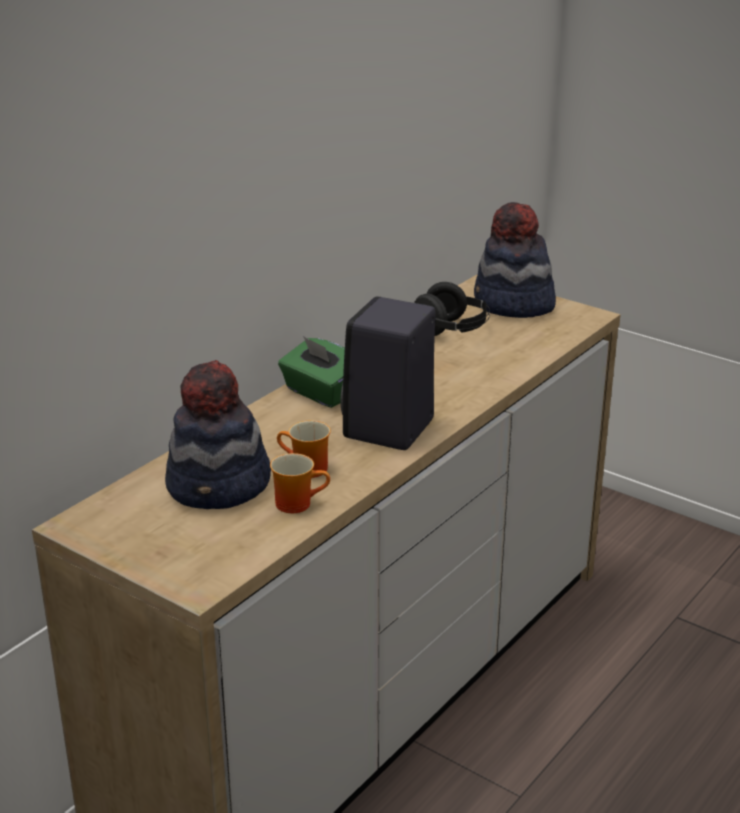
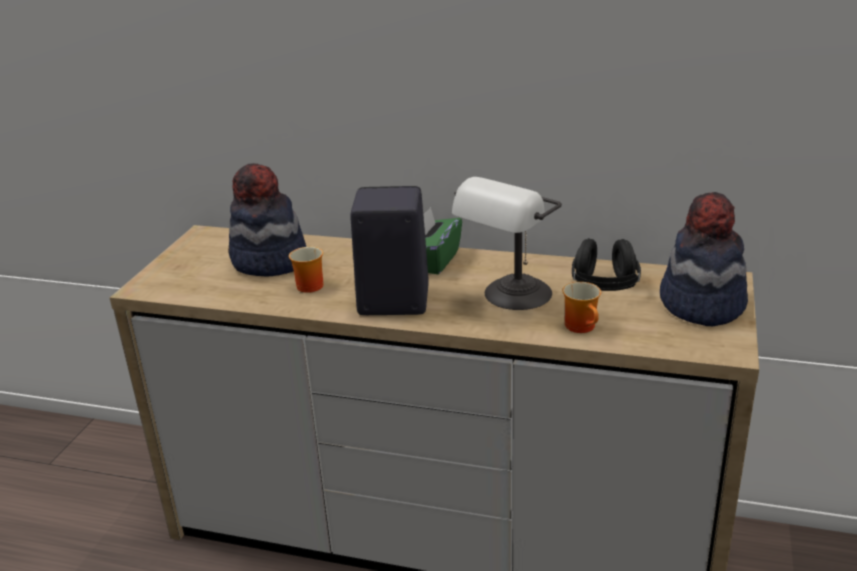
camera: 70 degrees right, 0 degrees up
mug [270,453,330,513] -> mug moved to [563,282,601,333]
none -> table lamp [452,177,562,310]

